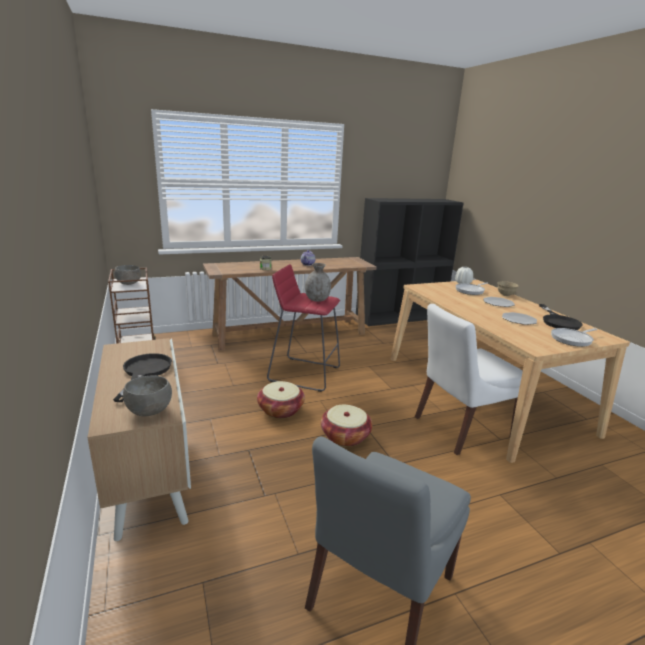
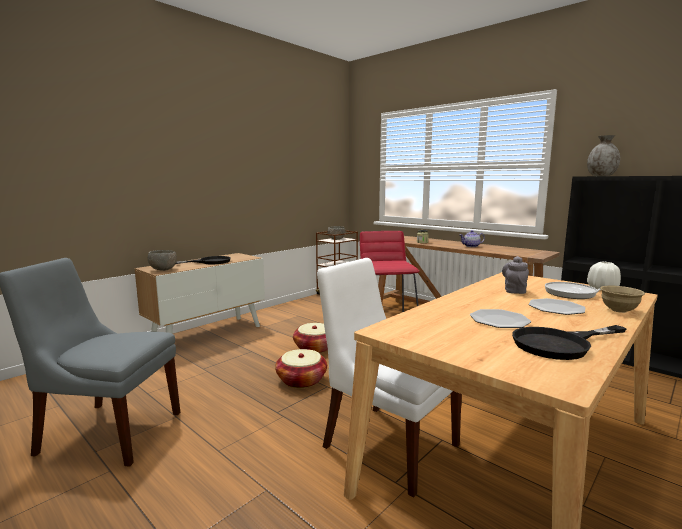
camera: 65 degrees right, 10 degrees down
grey vase [305,263,331,302] -> grey vase moved to [587,135,620,176]
frying pan [551,328,598,347] -> none
none -> grey teapot [502,256,529,294]

